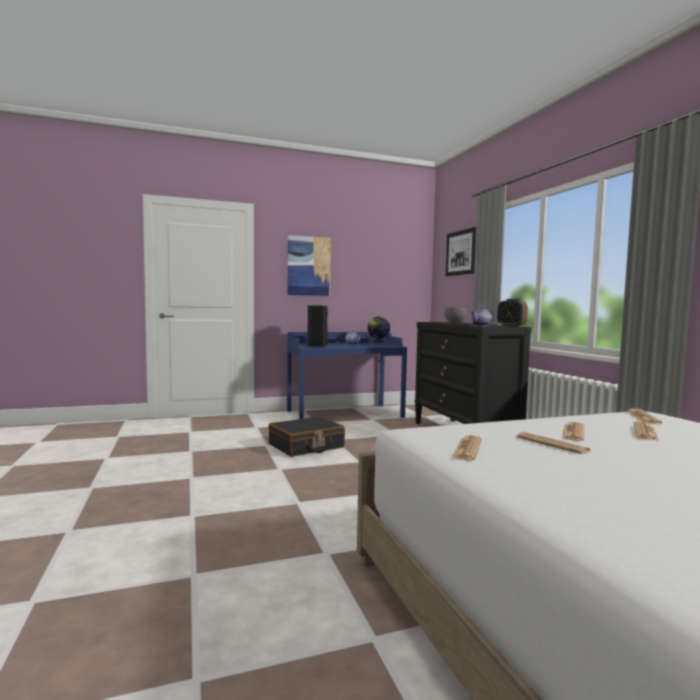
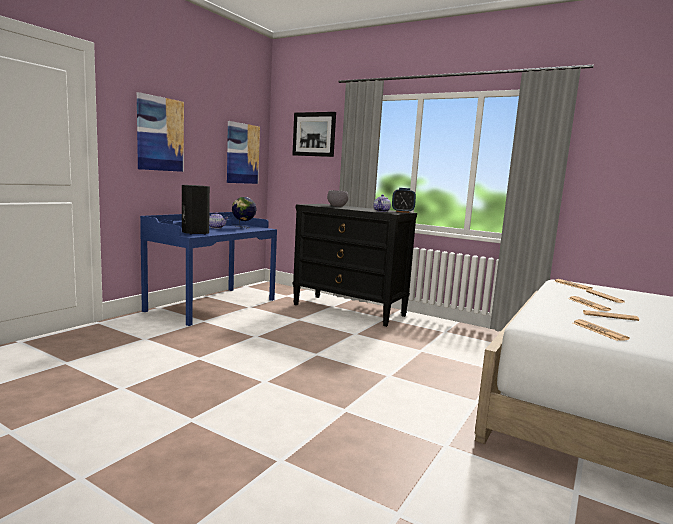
camera: 40 degrees left, 5 degrees up
black suitcase [268,416,345,457] -> none
none -> picture [227,121,260,184]

